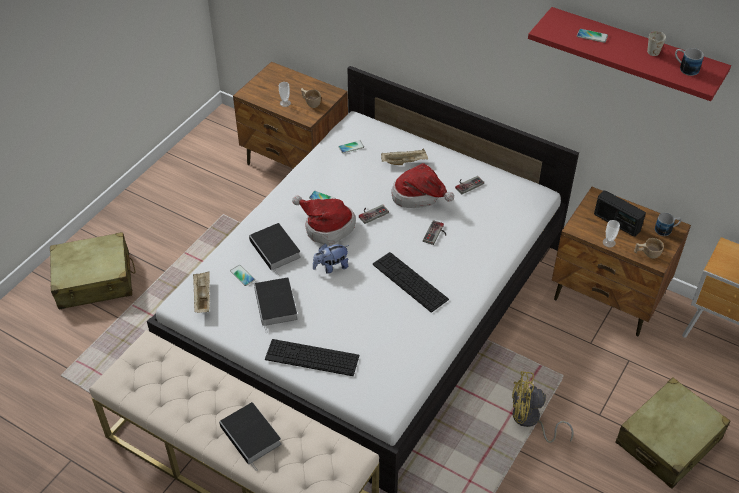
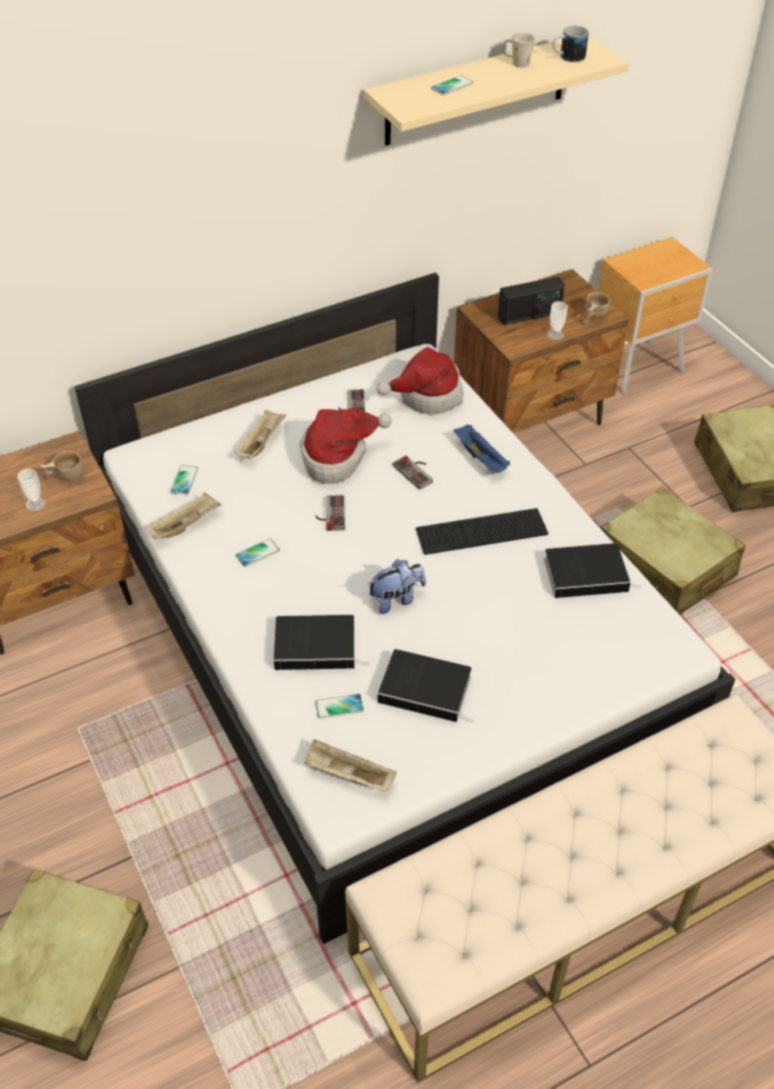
camera: 60 degrees left, 0 degrees up
book [219,402,281,471] -> book moved to [544,543,642,598]
keyboard [265,339,359,376] -> none
hat [292,196,356,246] -> hat moved to [377,347,464,414]
plush toy [313,243,349,273] -> plush toy turned 120 degrees counterclockwise [368,559,426,614]
yellow fan [512,371,574,443] -> beige suitcase [600,487,746,615]
red shelf [528,7,731,101] -> beige shelf [363,36,629,146]
mug [655,213,682,236] -> none
none -> beige tray [146,492,222,540]
none -> blue tray [454,425,510,474]

